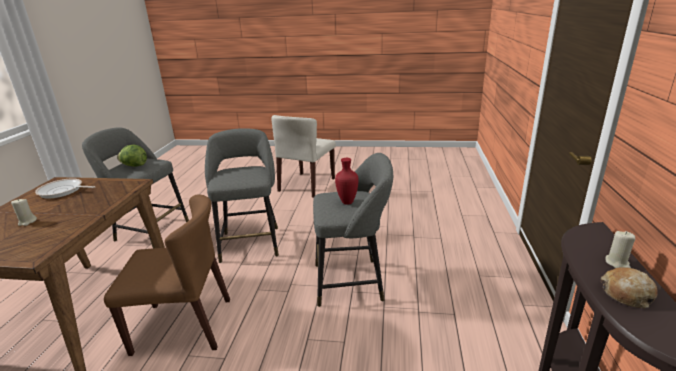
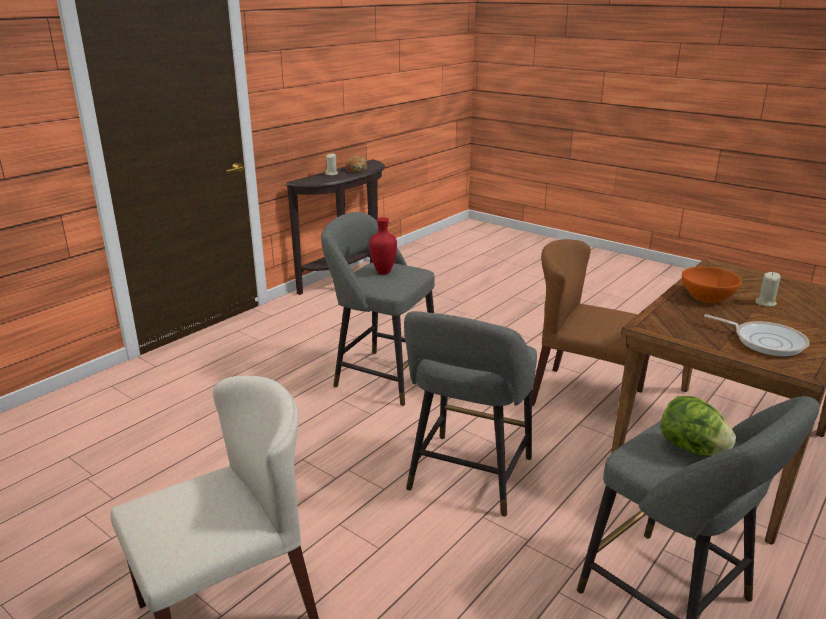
camera: 150 degrees left, 0 degrees up
none -> orange bowl [682,266,742,303]

